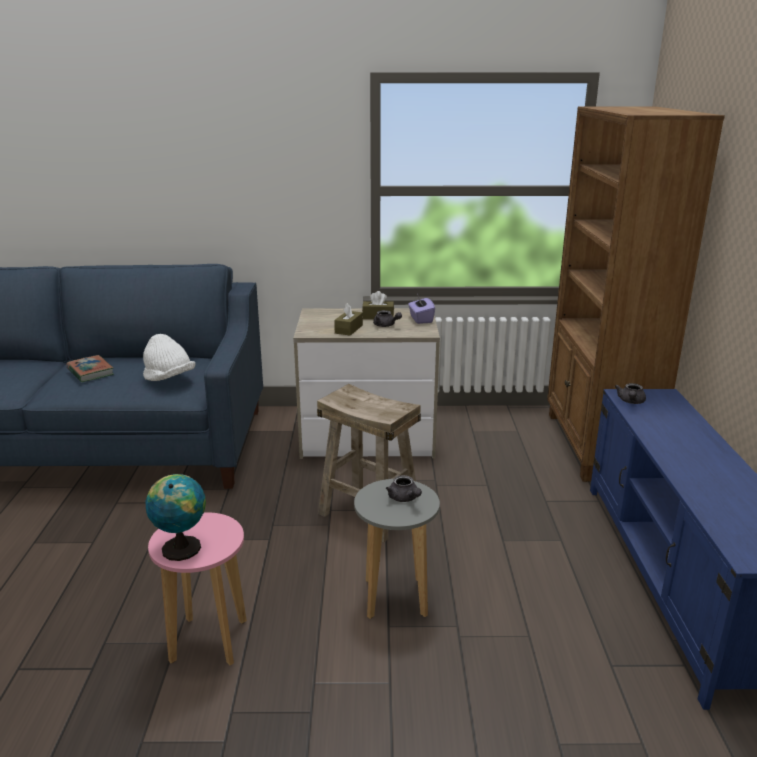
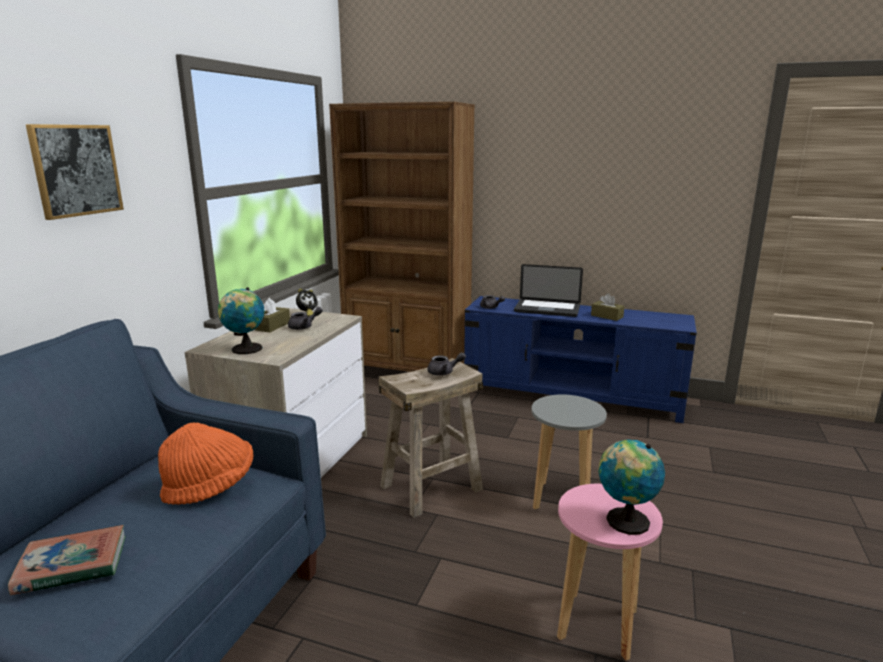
camera: 70 degrees left, 5 degrees down
white hat [143,334,196,381] -> orange hat [158,423,253,505]
brown tissue box [334,303,363,336] -> brown tissue box moved to [591,293,624,321]
grey teapot [386,475,422,502] -> grey teapot moved to [427,352,466,376]
purple tissue box [408,294,435,324] -> alarm clock [296,288,318,317]
none -> picture [26,124,124,220]
none -> globe [218,287,265,354]
none -> laptop [514,264,583,317]

